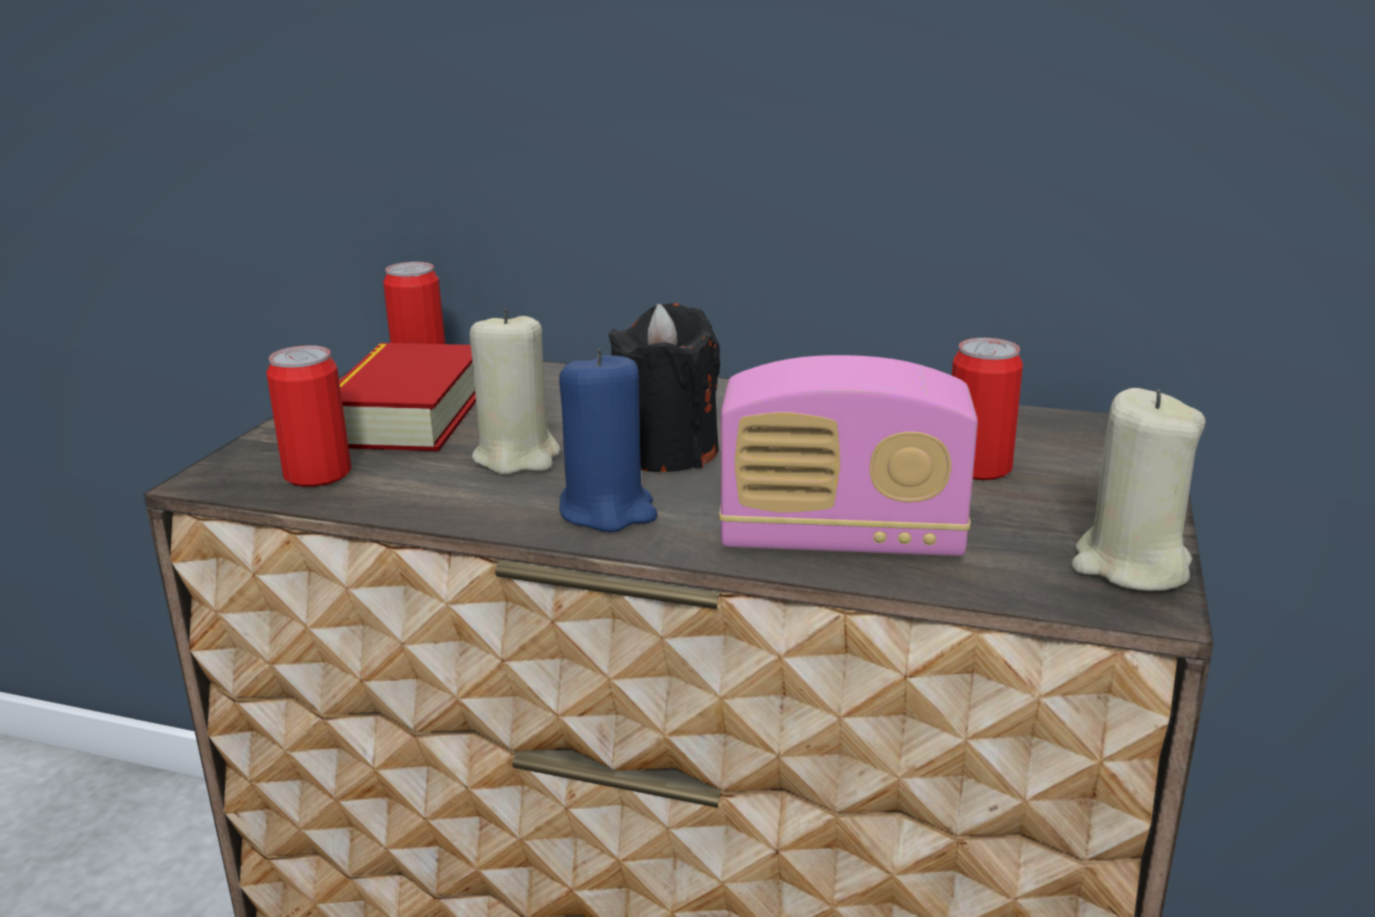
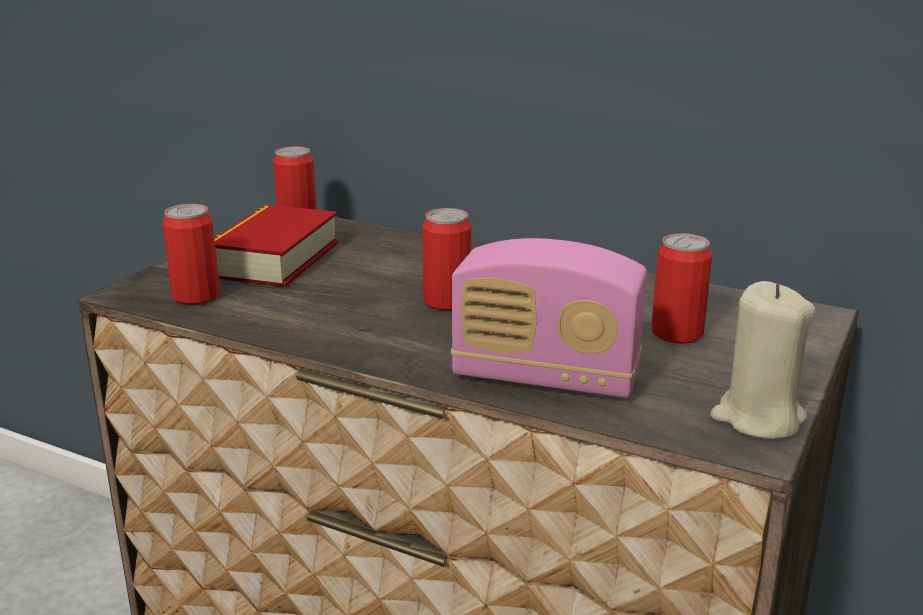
camera: 10 degrees right, 0 degrees up
beige candle [470,309,561,475] -> none
blue candle [559,349,658,532] -> none
black candle [608,303,720,472] -> can [422,208,471,310]

